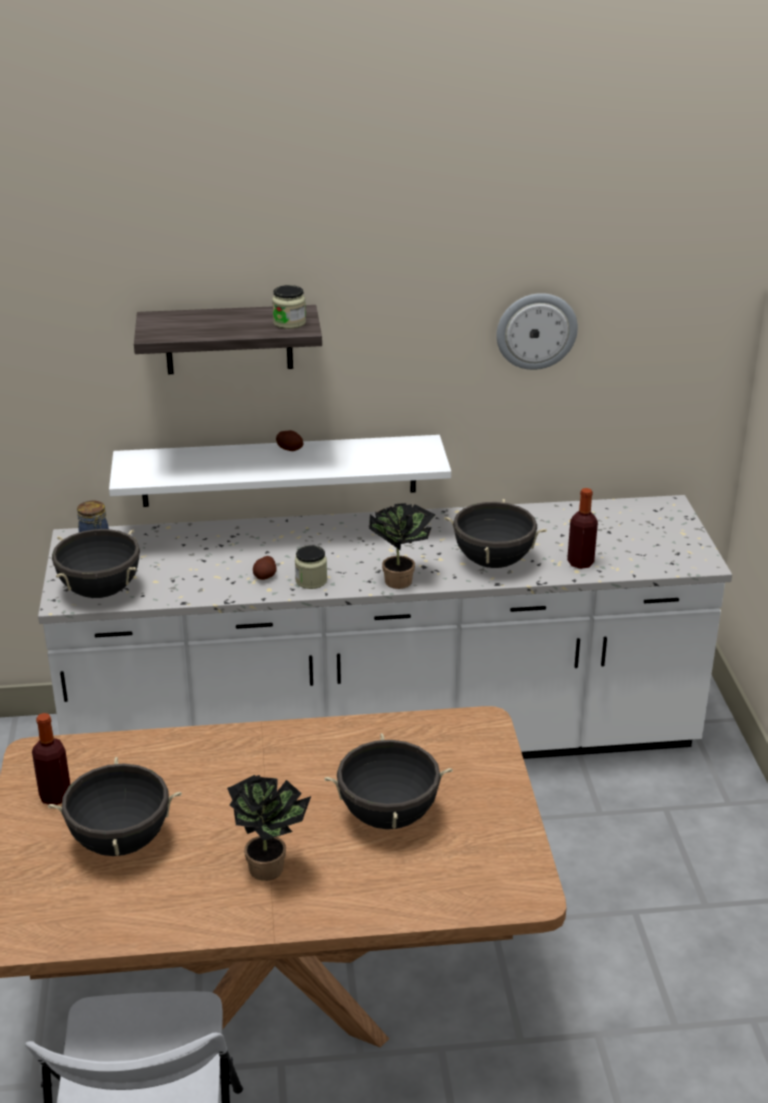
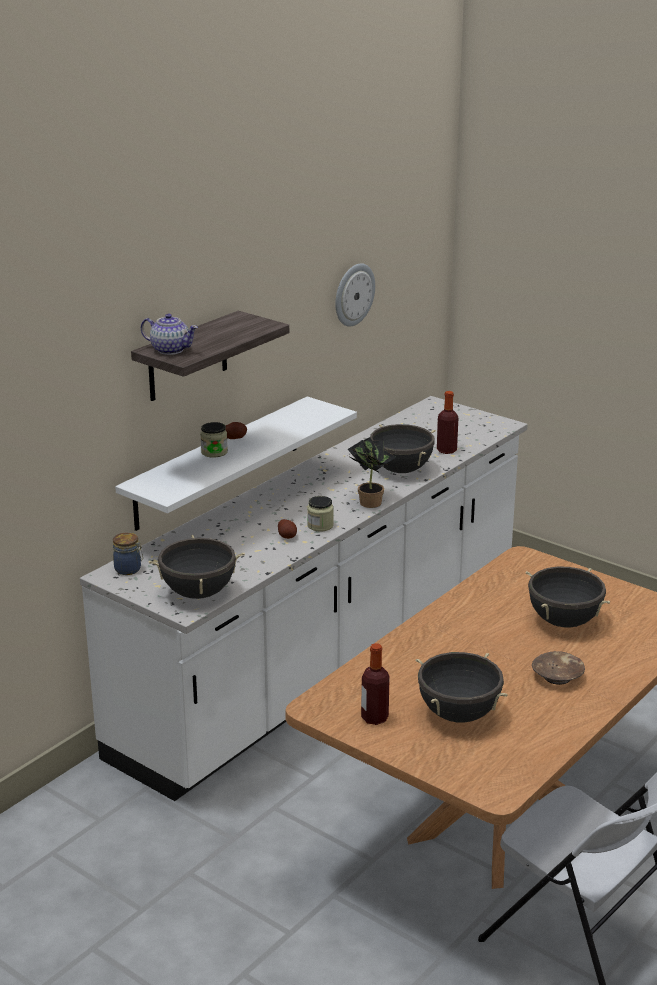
camera: 45 degrees left, 5 degrees down
potted plant [227,775,311,881] -> brown bowl [532,651,585,685]
jar [272,285,306,329] -> jar moved to [200,422,228,458]
none -> teapot [141,314,198,355]

